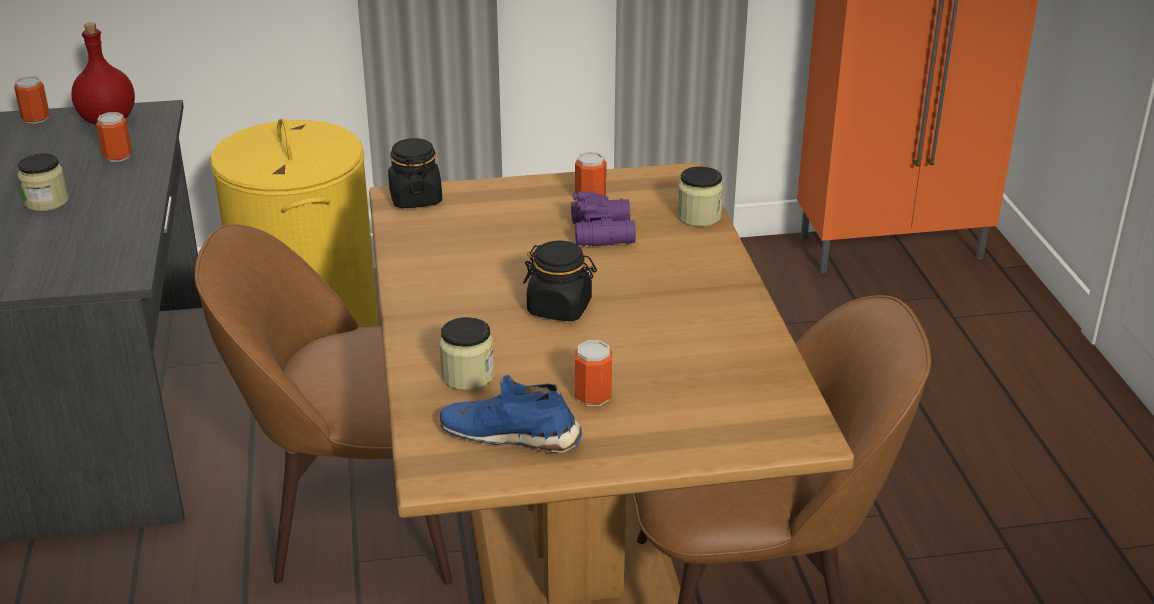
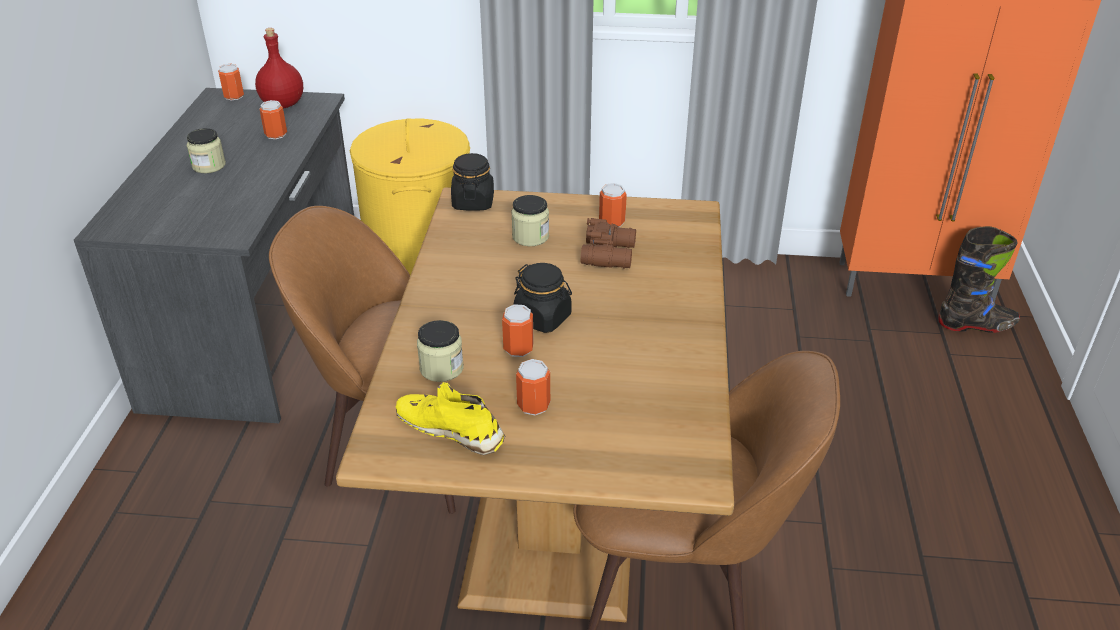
camera: 15 degrees right, 5 degrees up
blue shoe [440,375,582,453] -> yellow shoe [396,382,506,455]
purple binoculars [571,191,636,246] -> brown binoculars [581,218,636,269]
jar [677,166,723,227] -> jar moved to [511,195,549,246]
none -> can [502,304,534,357]
none -> black boot [938,226,1020,333]

